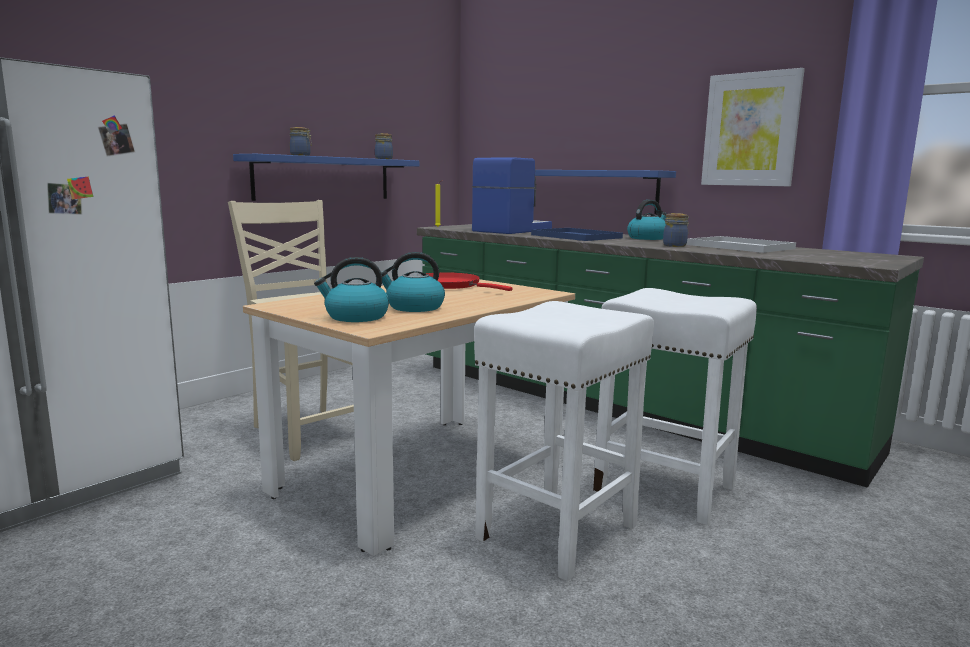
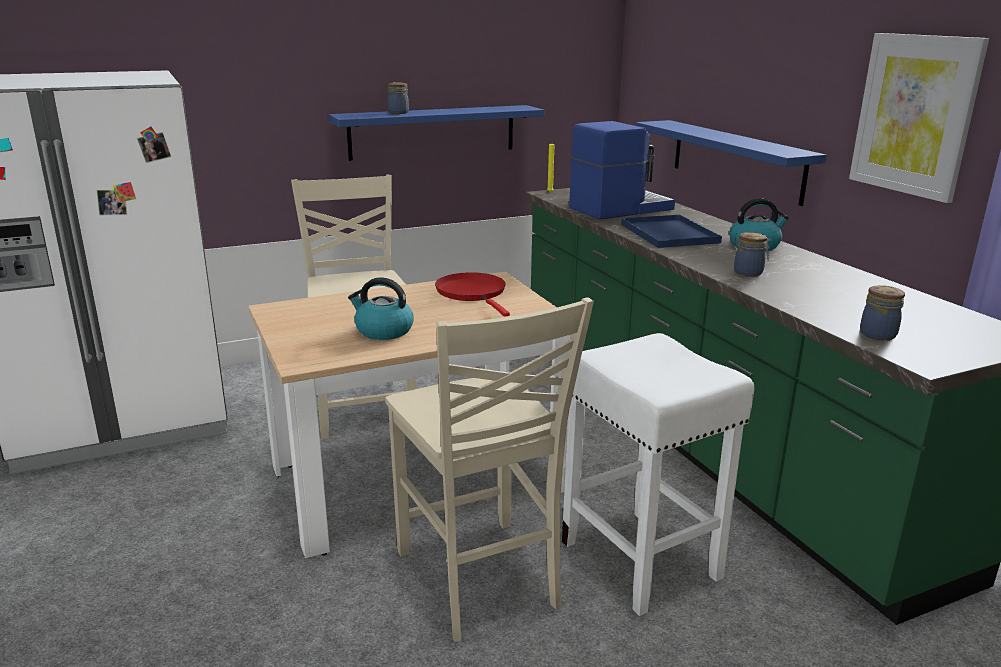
camera: 25 degrees right, 10 degrees up
kettle [314,257,389,322] -> none
jar [375,133,393,159] -> jar moved to [860,285,905,341]
white stool [474,301,654,581] -> beige chair [385,297,594,642]
white tray [687,236,796,253] -> none

